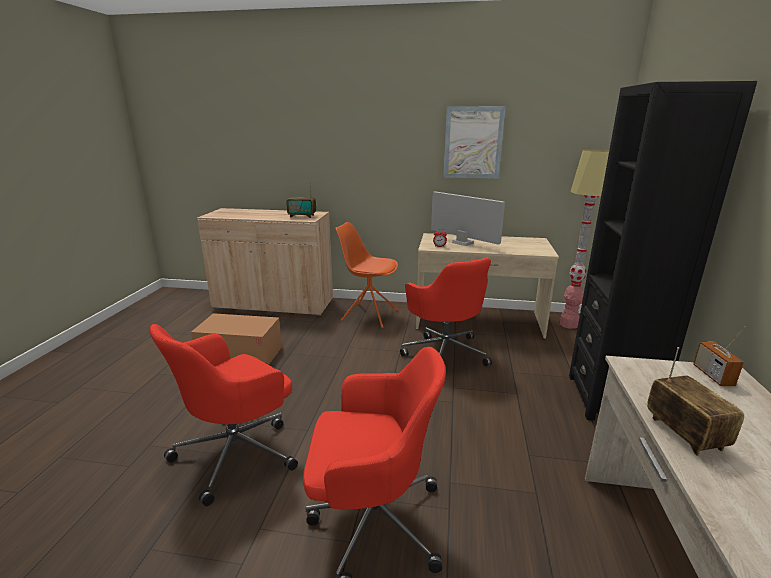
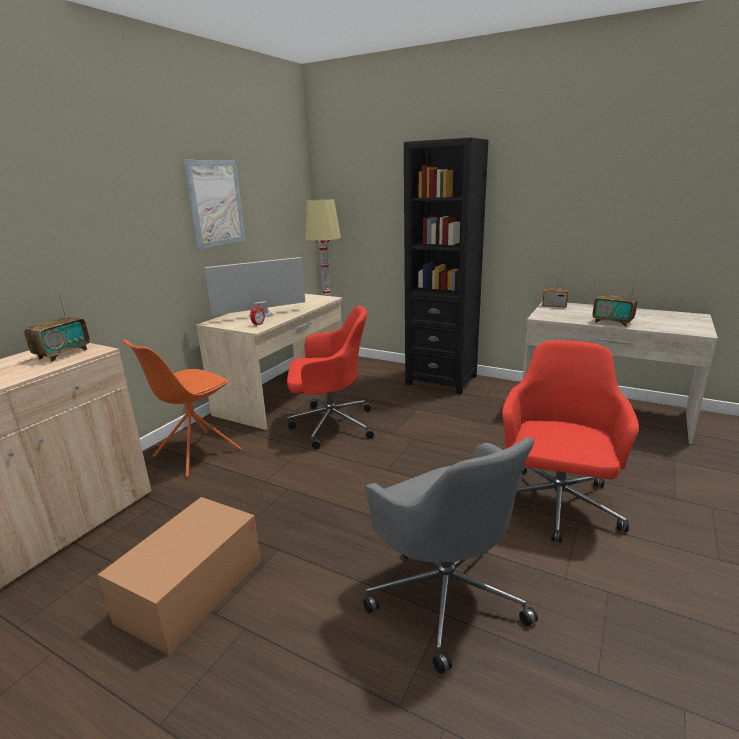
camera: 70 degrees left, 0 degrees up
red office chair [150,324,298,506] -> grey office chair [363,437,538,674]
radio [647,347,744,456] -> radio turned 150 degrees counterclockwise [592,277,638,327]

